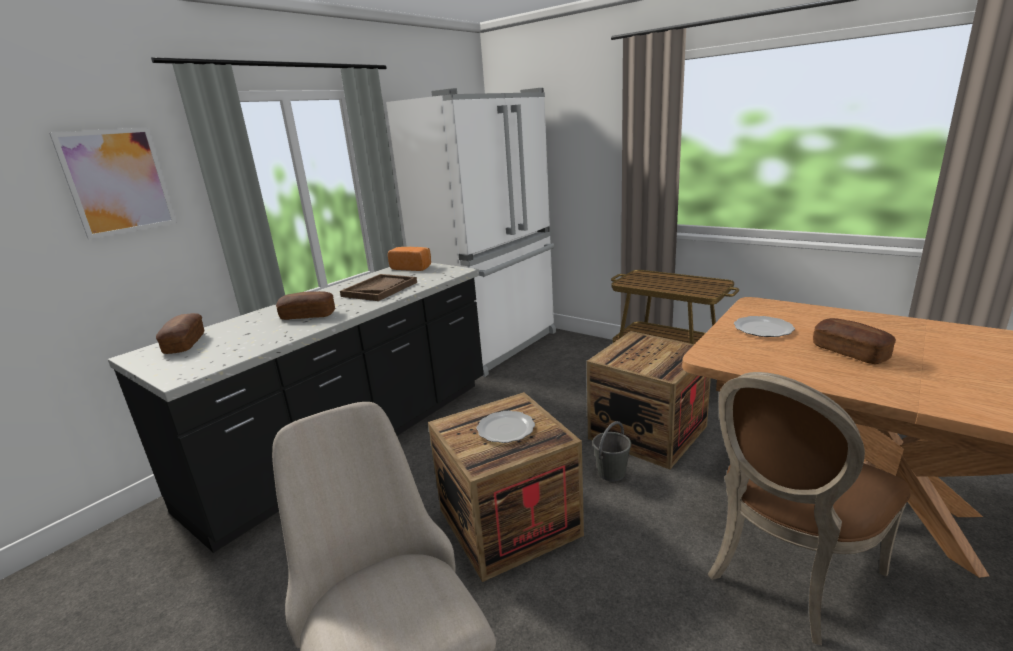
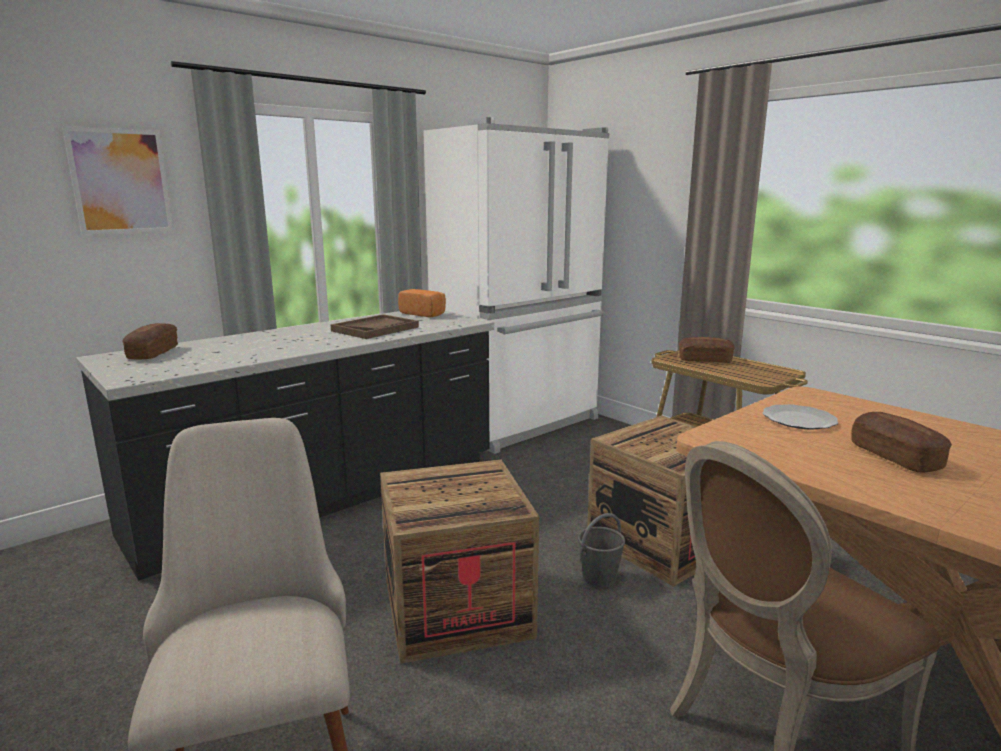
camera: 10 degrees right, 5 degrees down
bread [276,291,335,320] -> bread moved to [679,337,735,363]
plate [477,411,535,443] -> none

